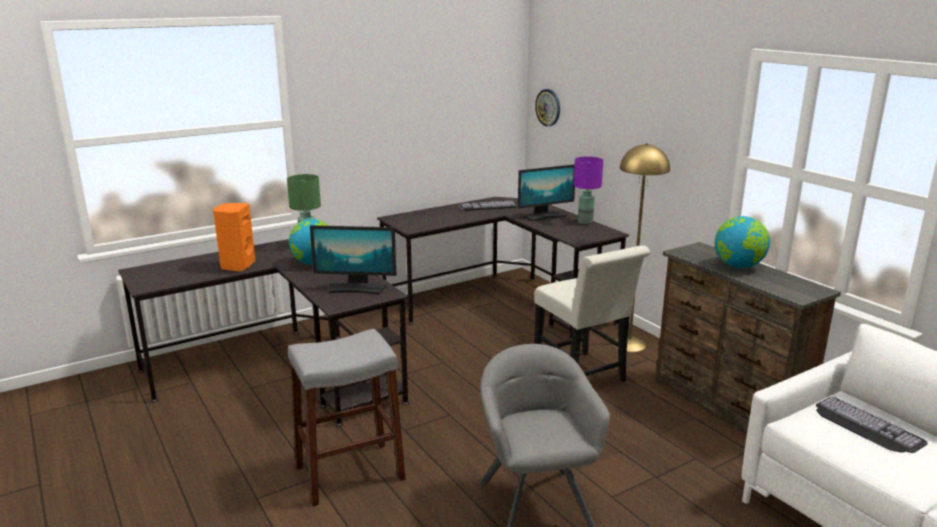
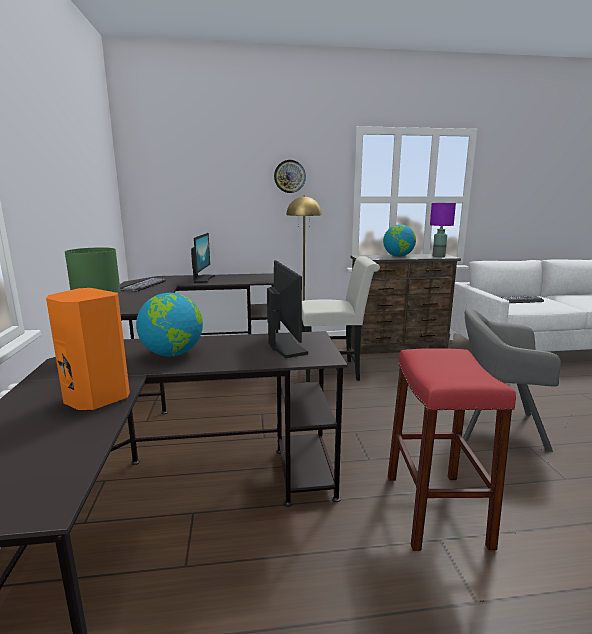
camera: 65 degrees left, 5 degrees down
grey stool [288,329,406,507] -> red stool [388,348,516,551]
monitor [310,225,397,295] -> monitor turned 45 degrees counterclockwise [267,260,308,358]
wall clock [535,89,560,126] -> wall clock moved to [274,160,306,193]
purple table lamp [573,157,603,224] -> purple table lamp moved to [430,203,456,257]

